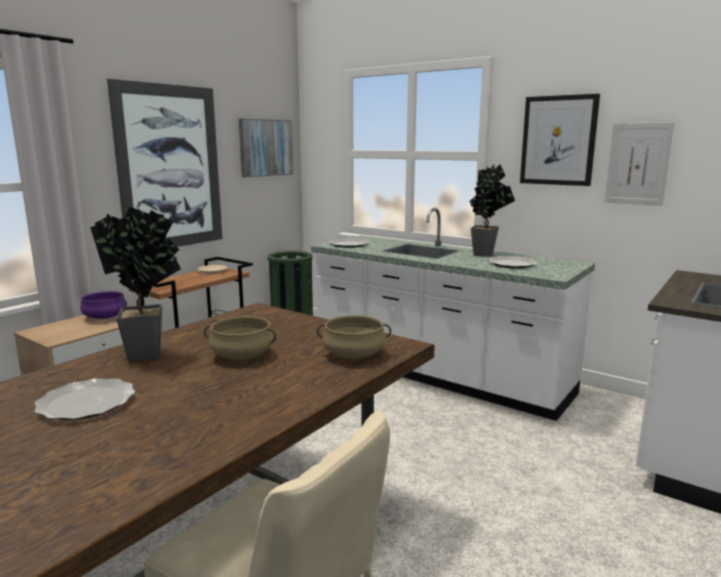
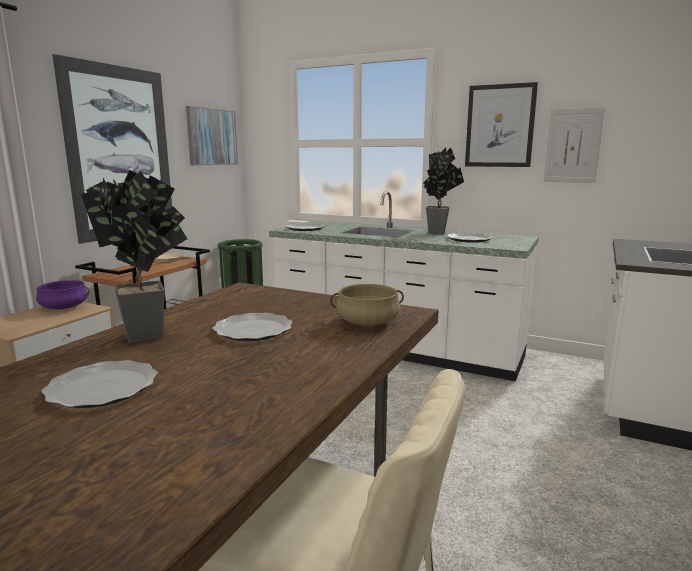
camera: 10 degrees left, 0 degrees up
beige cooking pot [204,316,276,359] -> plate [212,313,292,341]

